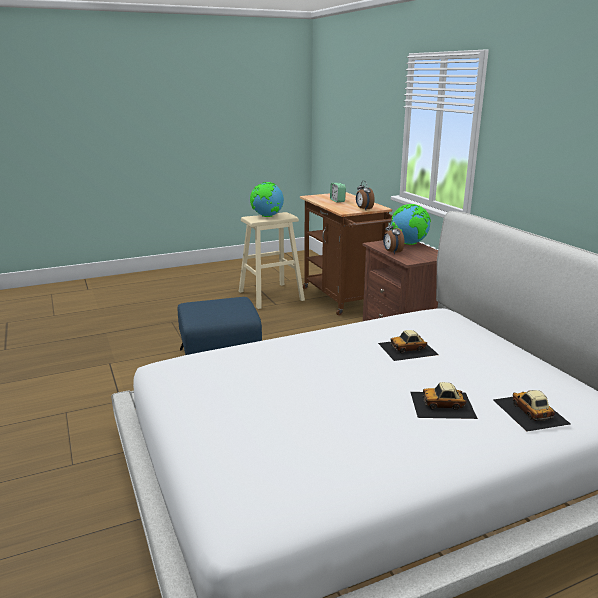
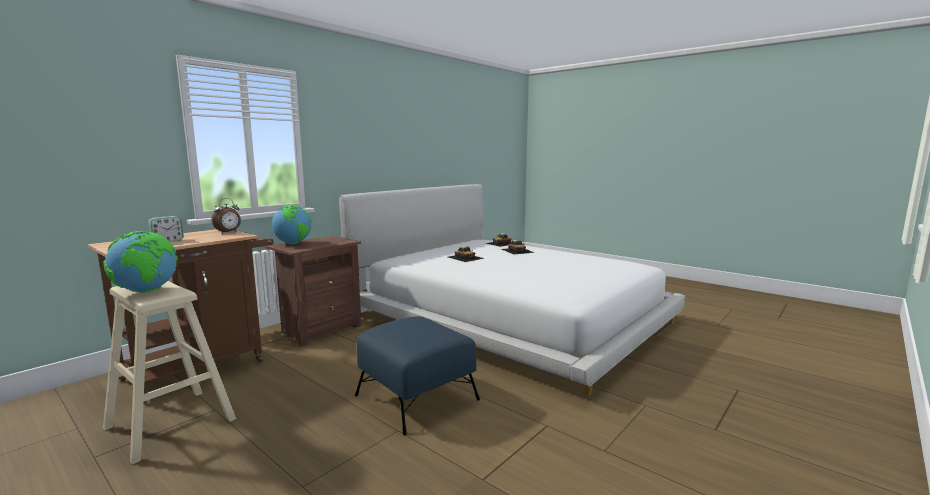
camera: 115 degrees left, 10 degrees down
alarm clock [383,221,404,254] -> none

